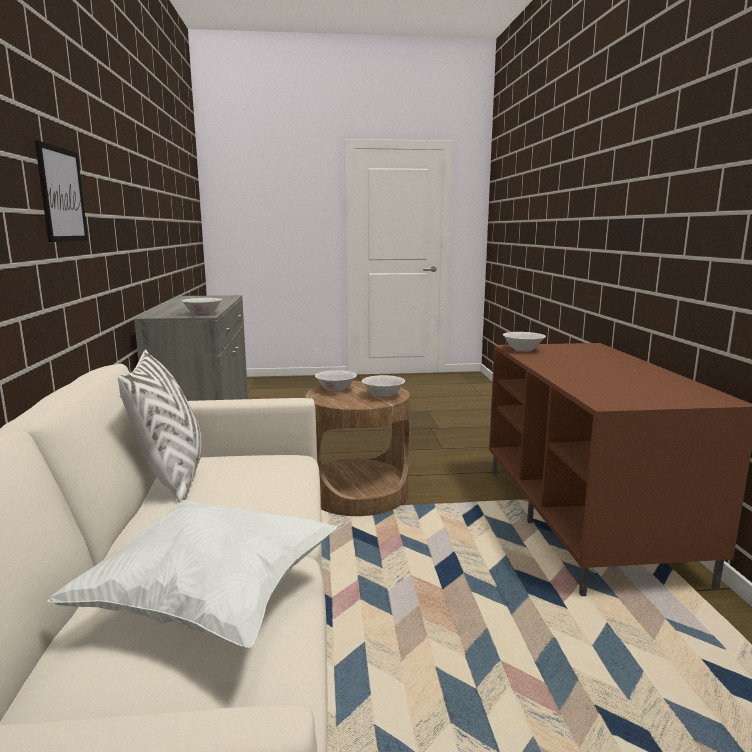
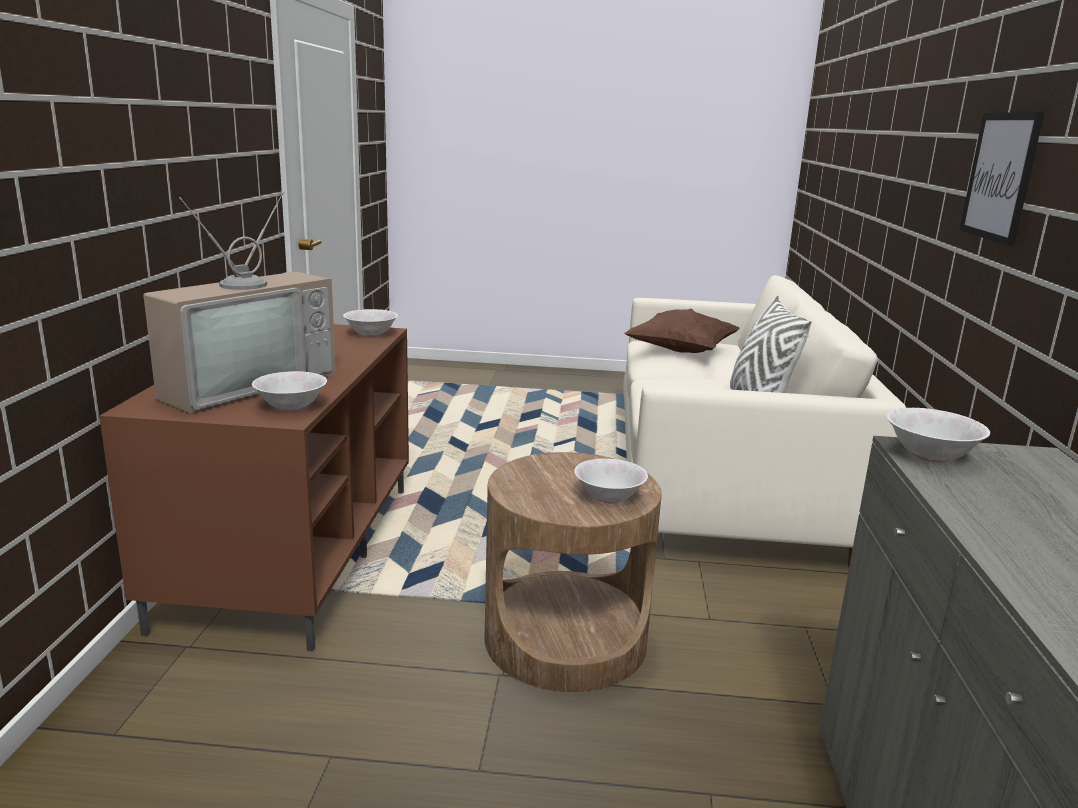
camera: 170 degrees left, 5 degrees up
white pillow [47,500,337,648] -> brown pillow [624,309,739,353]
white bowl [362,375,405,398] -> white bowl moved to [343,309,398,337]
none -> television [143,192,336,413]

